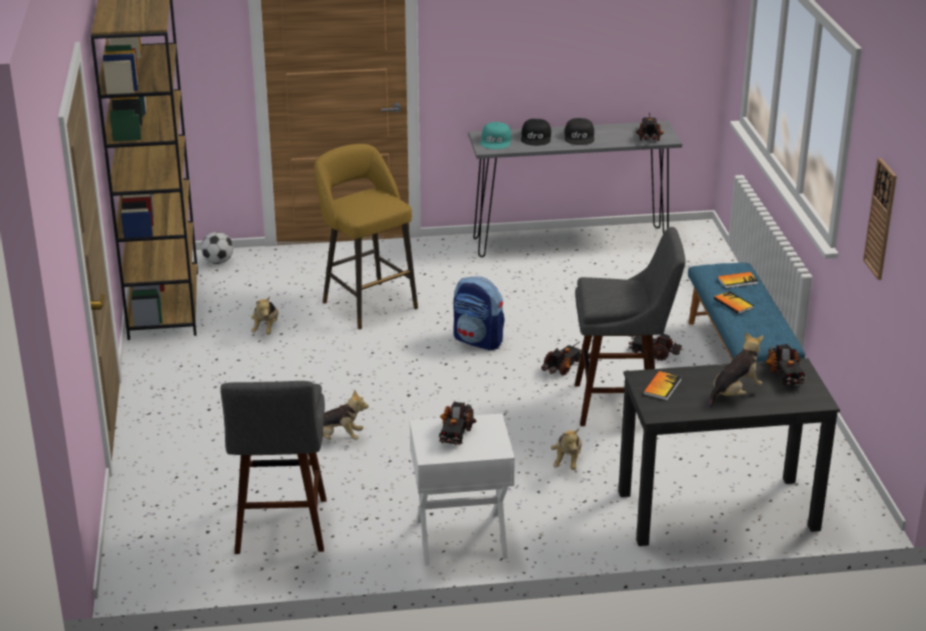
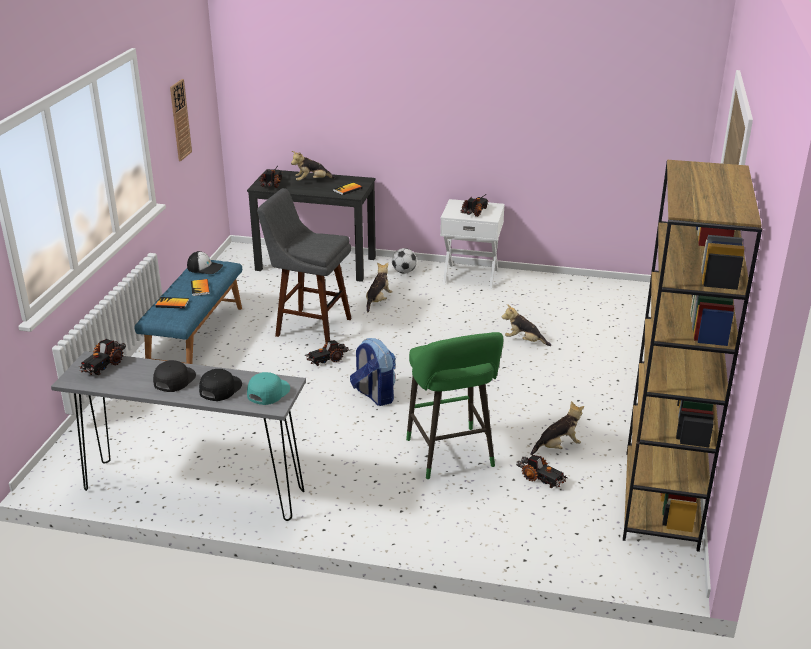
camera: 160 degrees left, 0 degrees up
football [201,232,233,264] -> football moved to [392,248,417,274]
grey stool [221,381,327,554] -> none
plush toy [251,296,279,335] -> plush toy turned 45 degrees clockwise [531,401,584,455]
yellow stool [314,144,418,329] -> green stool [406,332,503,479]
toy truck [628,334,682,361] -> toy truck moved to [516,455,568,488]
none -> cap [187,251,223,274]

